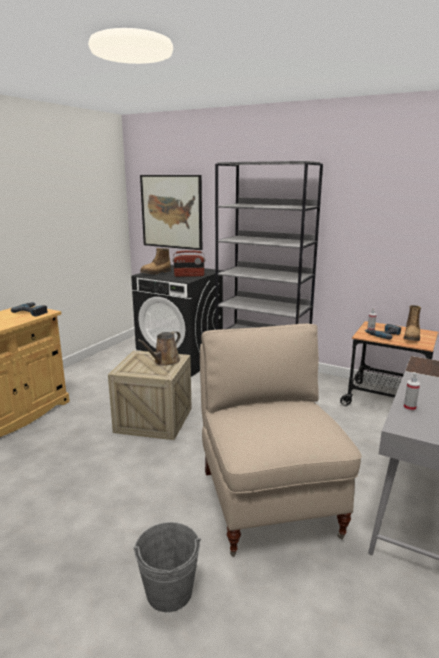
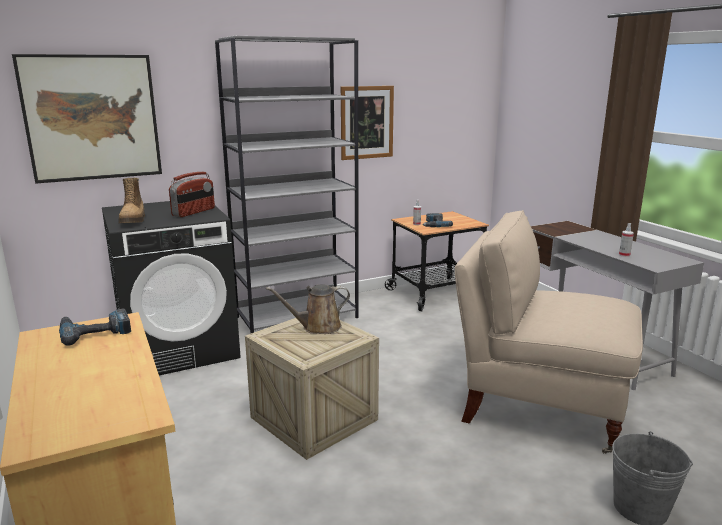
camera: 55 degrees left, 0 degrees up
brown watering can [137,331,181,366] -> brown watering can turned 90 degrees clockwise [266,284,350,334]
boot [403,305,421,341] -> none
none -> picture [341,86,394,160]

